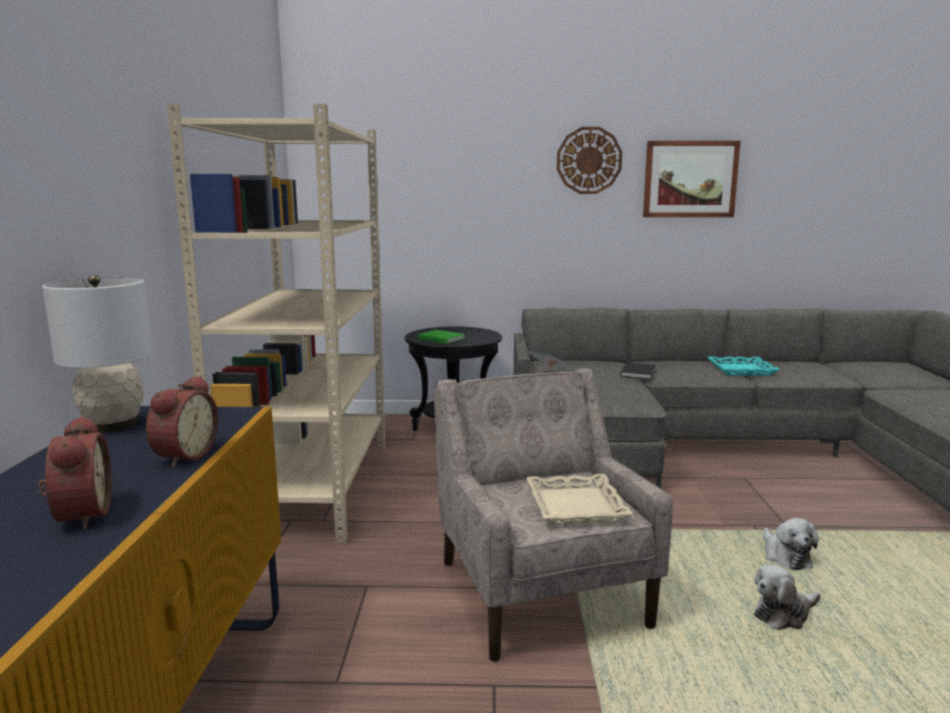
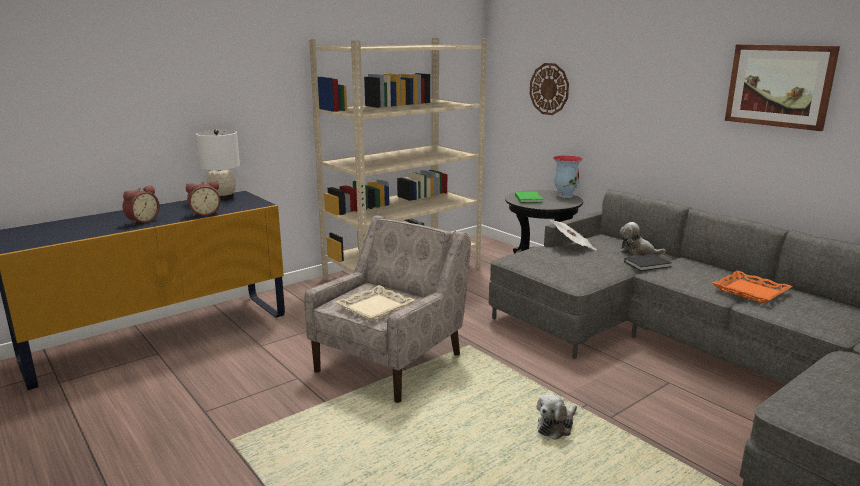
camera: 50 degrees right, 5 degrees up
wall clock [557,127,622,194] -> wall clock moved to [530,63,569,115]
turquoise tray [707,357,780,375] -> orange tray [713,270,792,304]
plush toy [754,565,821,630] -> plush toy moved to [620,222,666,256]
none -> vase [553,155,583,198]

